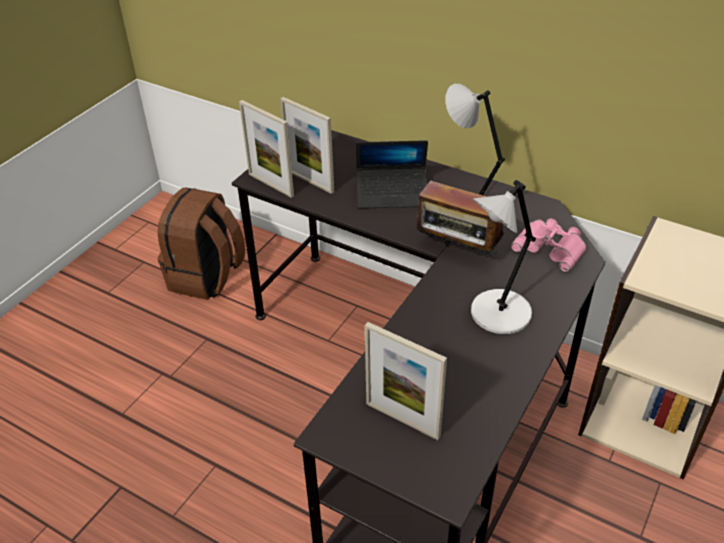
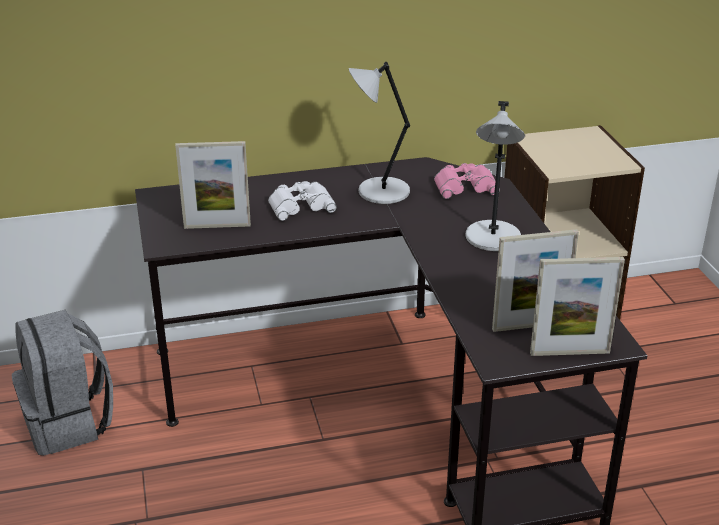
camera: 45 degrees left, 10 degrees down
brown backpack [158,188,245,300] -> grey backpack [12,310,113,456]
picture frame [239,100,294,198] -> picture frame moved to [530,257,625,356]
laptop [356,140,428,209] -> white binoculars [268,181,337,221]
radio [417,181,504,256] -> none

